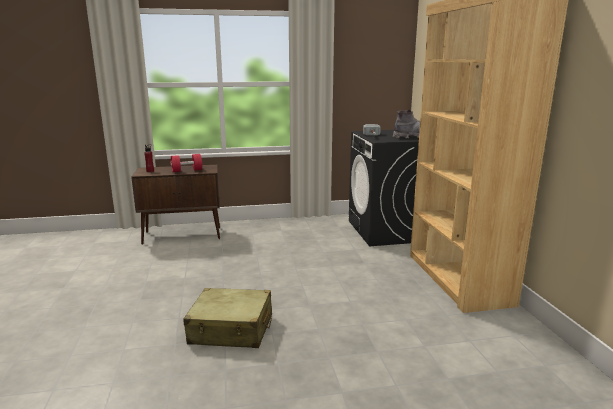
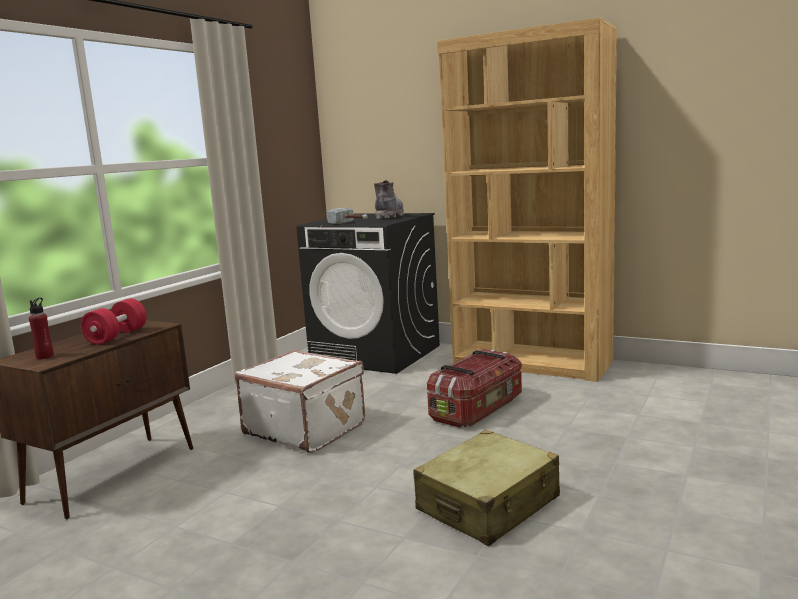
camera: 50 degrees left, 5 degrees down
none -> white suitcase [235,350,365,453]
none -> storage box [427,349,522,427]

